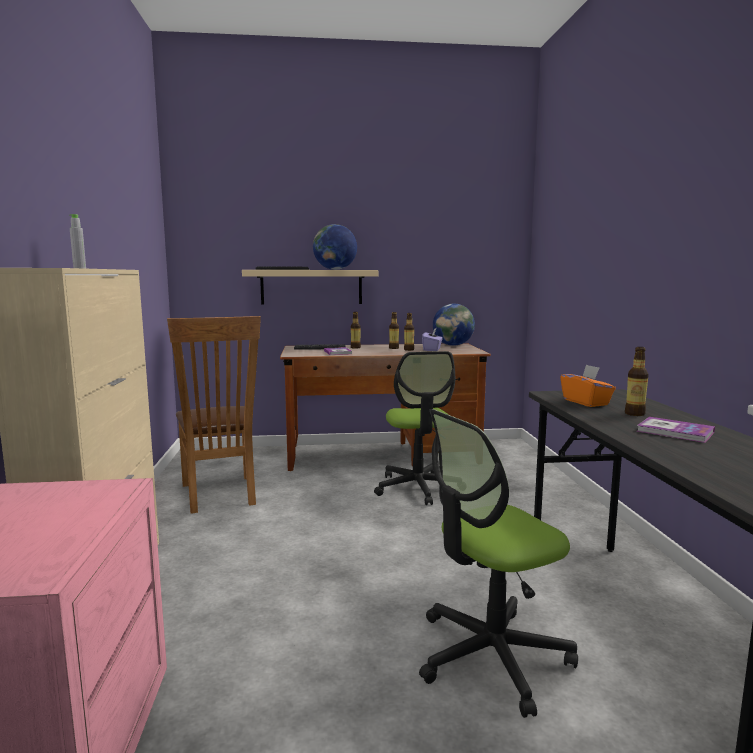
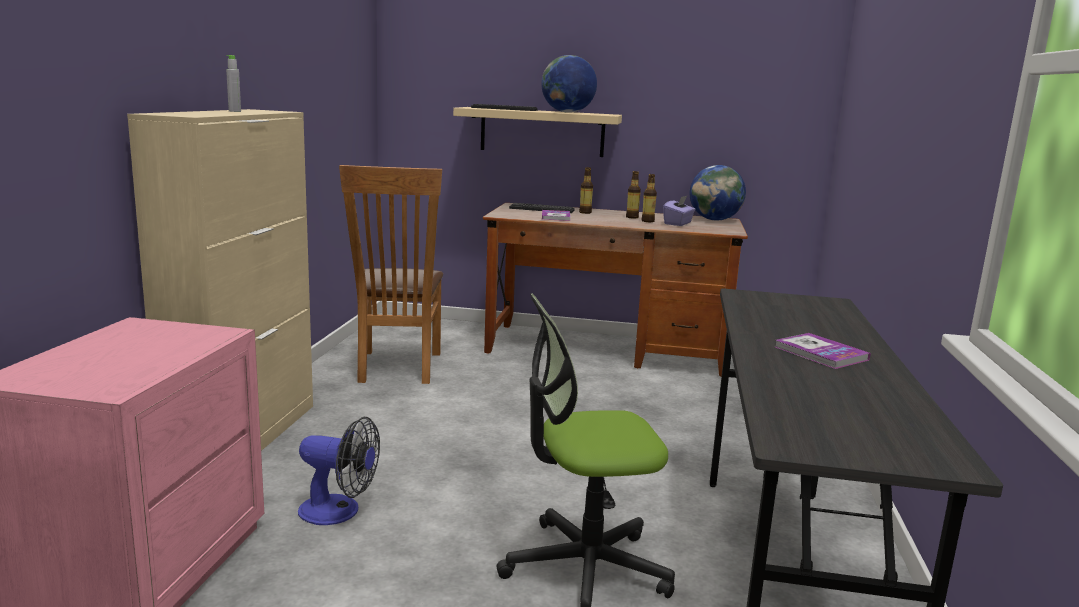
camera: 15 degrees right, 5 degrees up
office chair [374,351,455,505] -> none
orange tissue box [560,365,616,407] -> none
bottle [625,347,649,416] -> none
none -> fan [298,417,380,525]

